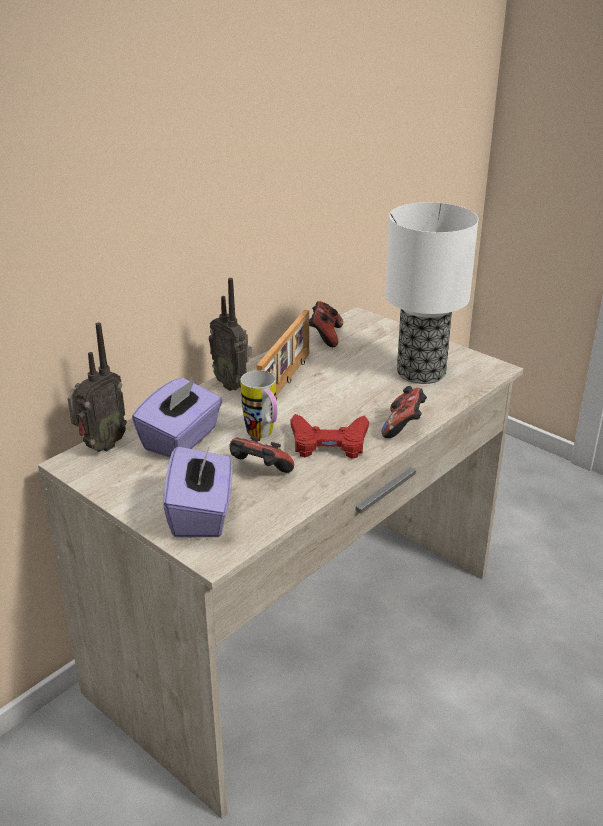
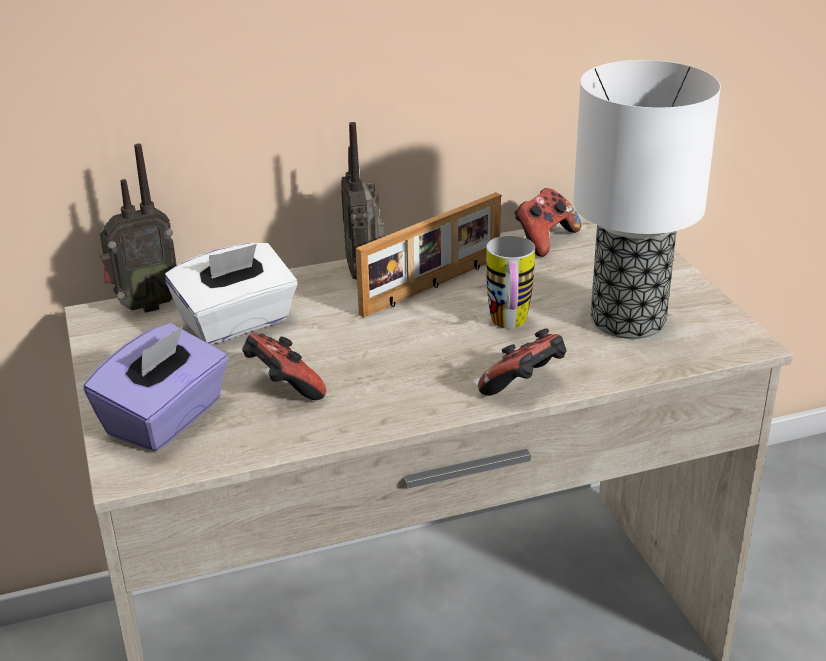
camera: 30 degrees right, 0 degrees up
purple tissue box [132,377,222,457] -> white tissue box [165,243,297,344]
mug [240,370,278,438] -> mug moved to [486,236,535,329]
red game controller [291,414,369,459] -> none

